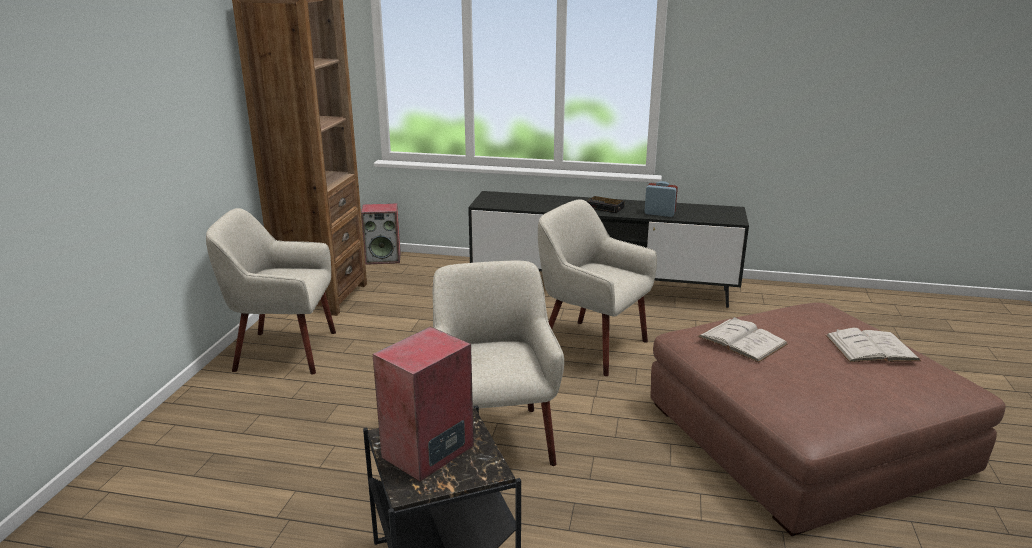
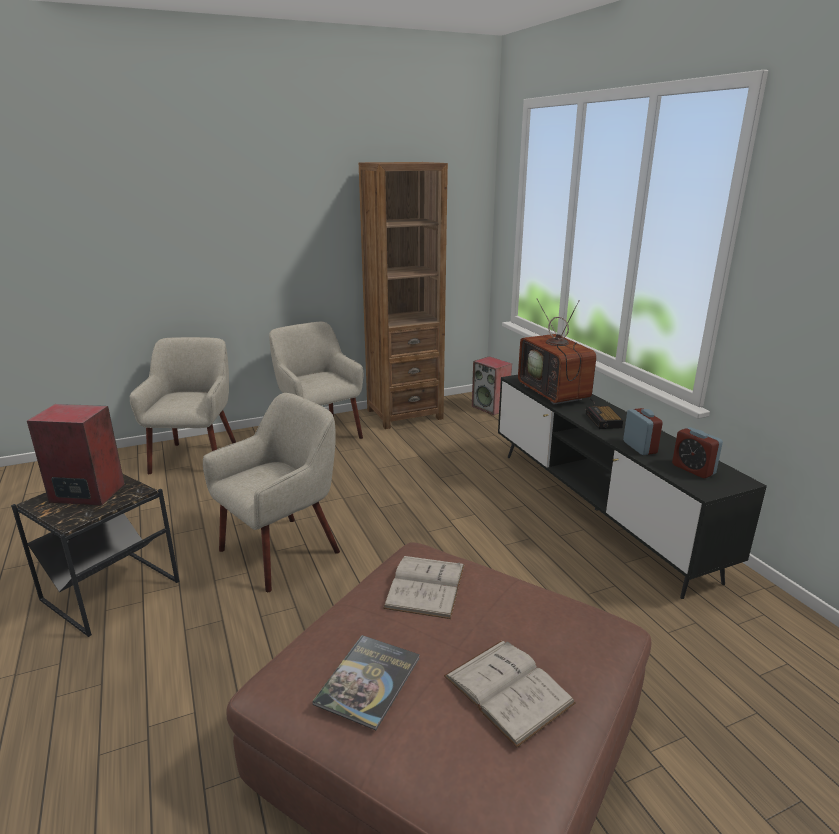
camera: 55 degrees right, 0 degrees up
beige armchair [538,199,657,376] -> beige armchair moved to [130,337,236,474]
none -> book [312,635,420,730]
none -> television [518,299,596,406]
none -> alarm clock [672,427,723,478]

